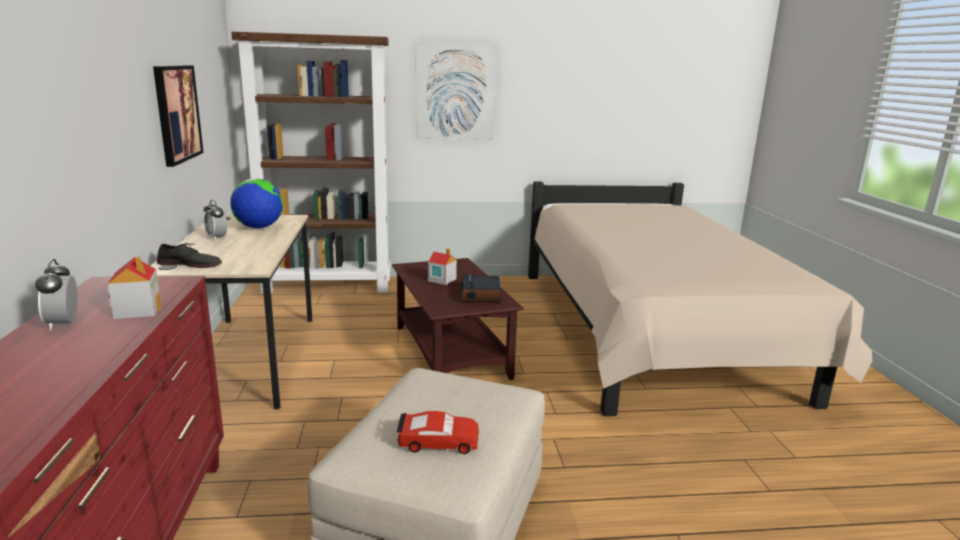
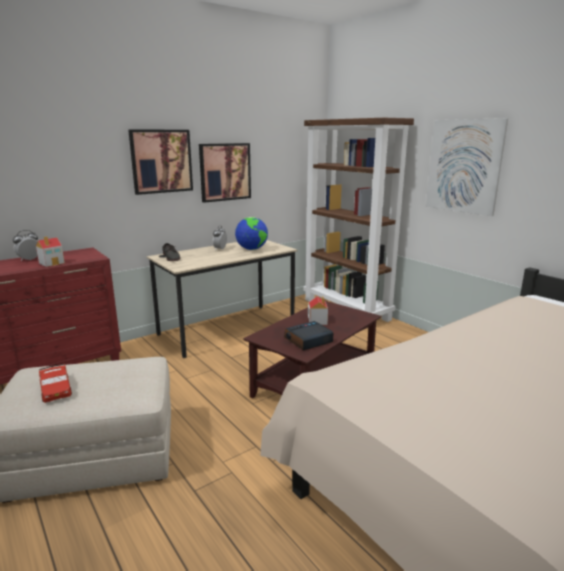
camera: 60 degrees right, 0 degrees up
none -> picture [128,129,193,195]

